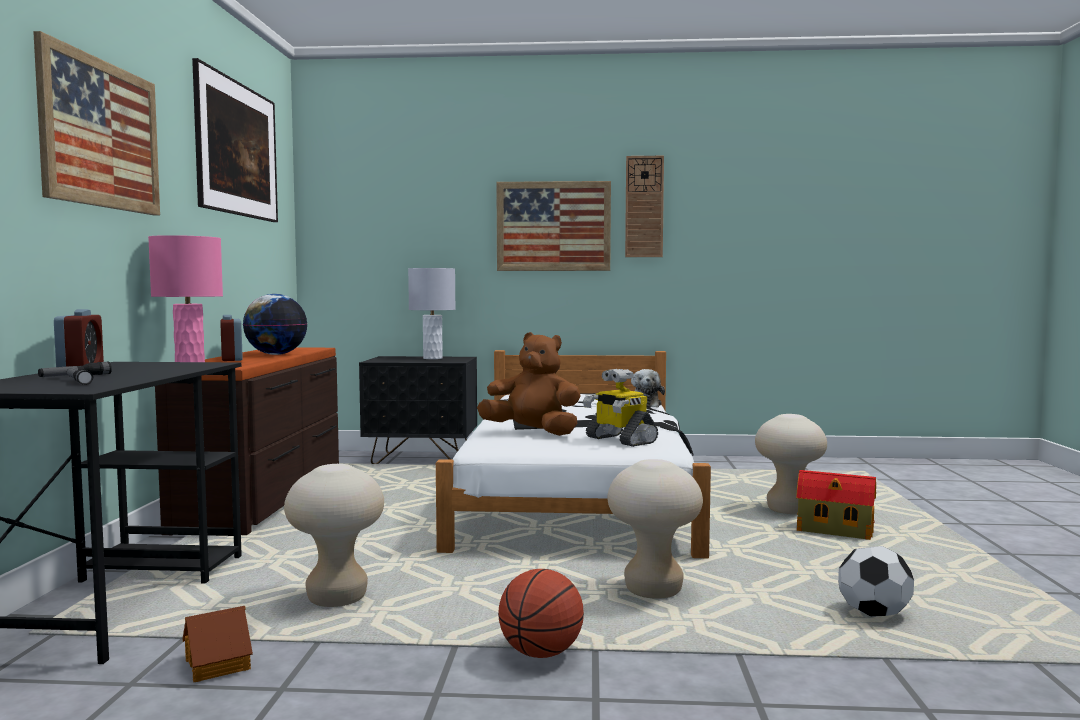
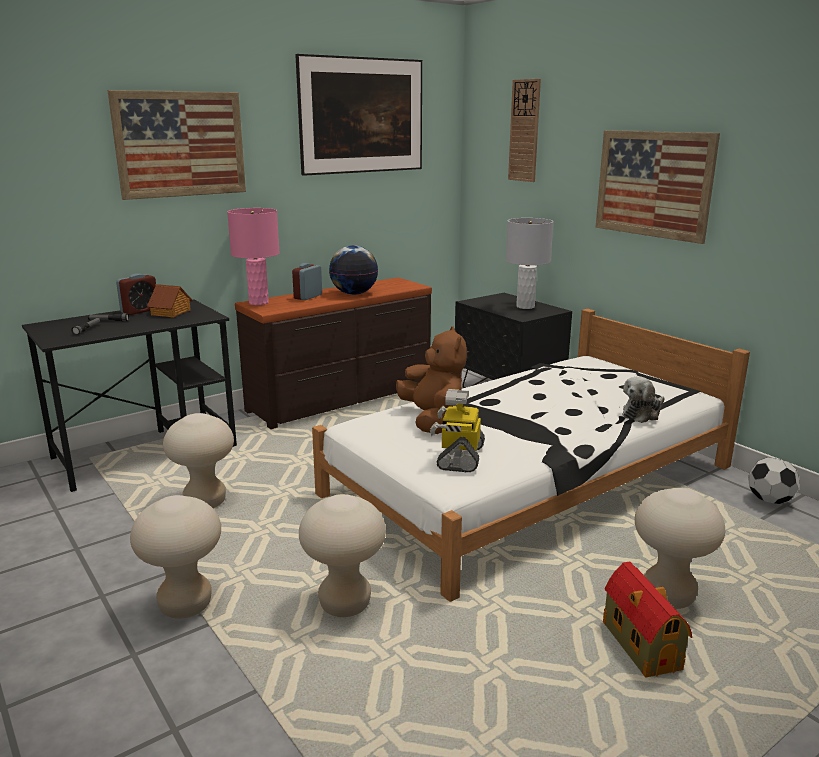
camera: 50 degrees right, 15 degrees up
toy house [182,606,253,682] -> toy house moved to [147,284,193,317]
basketball [498,569,584,658] -> beige stool [130,495,221,619]
wall clock [625,156,664,257] -> wall clock moved to [508,79,541,182]
football [838,546,914,617] -> football moved to [748,457,800,504]

